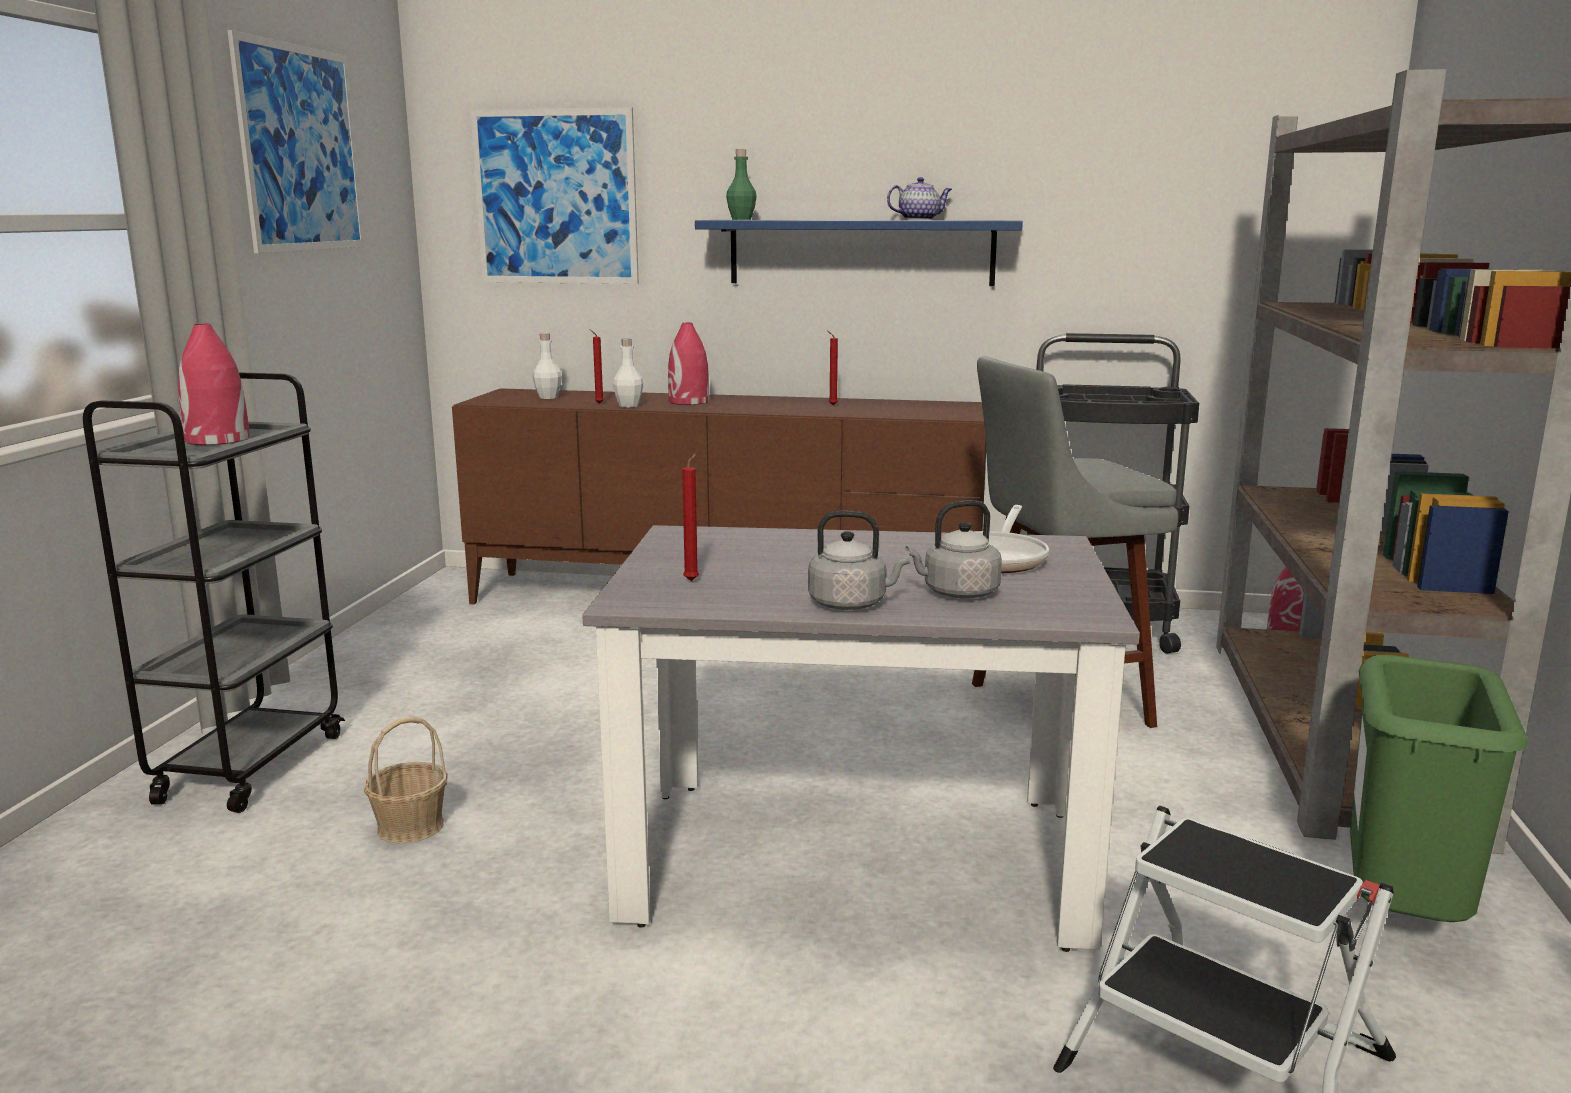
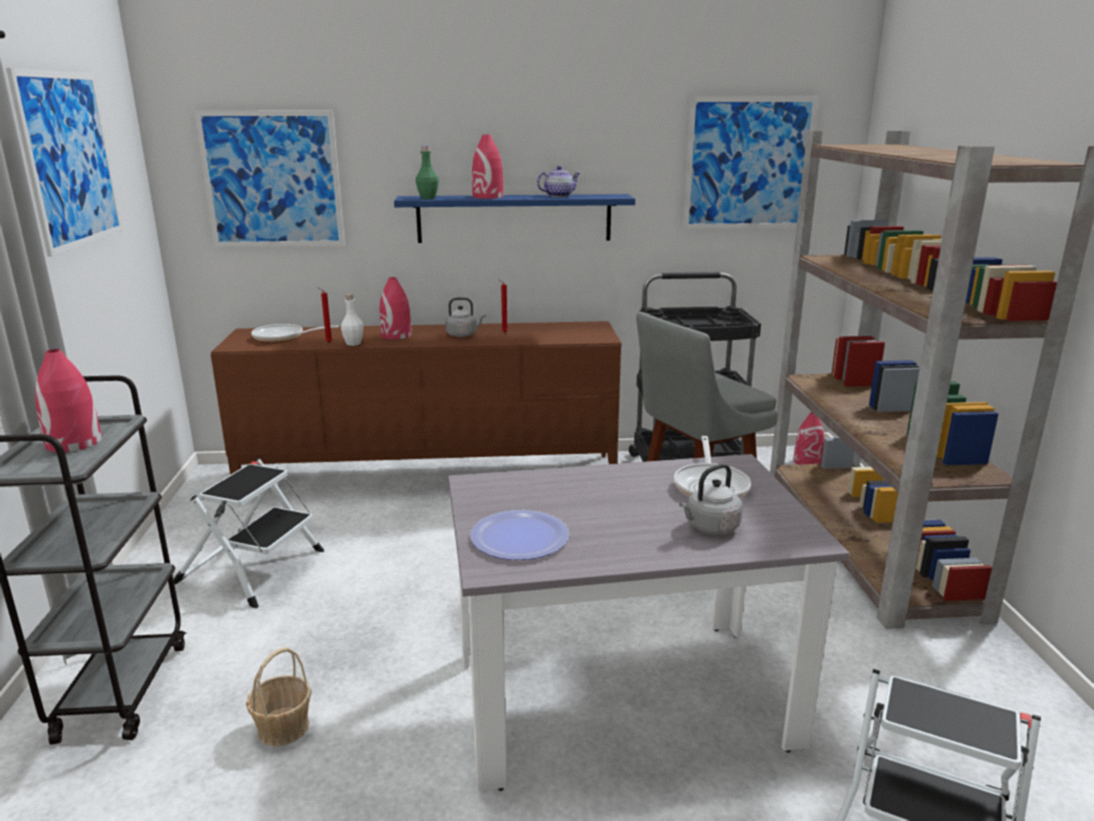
camera: 15 degrees left, 5 degrees up
white bottle [533,333,562,399] -> frying pan [251,324,339,343]
red candle [682,453,699,581] -> plate [470,510,569,560]
grey kettle [808,511,910,610] -> grey kettle moved to [445,297,486,337]
green trash can [1350,654,1528,922] -> none
none -> step ladder [173,458,324,608]
none -> red vase [472,134,503,199]
none -> picture [683,97,818,229]

